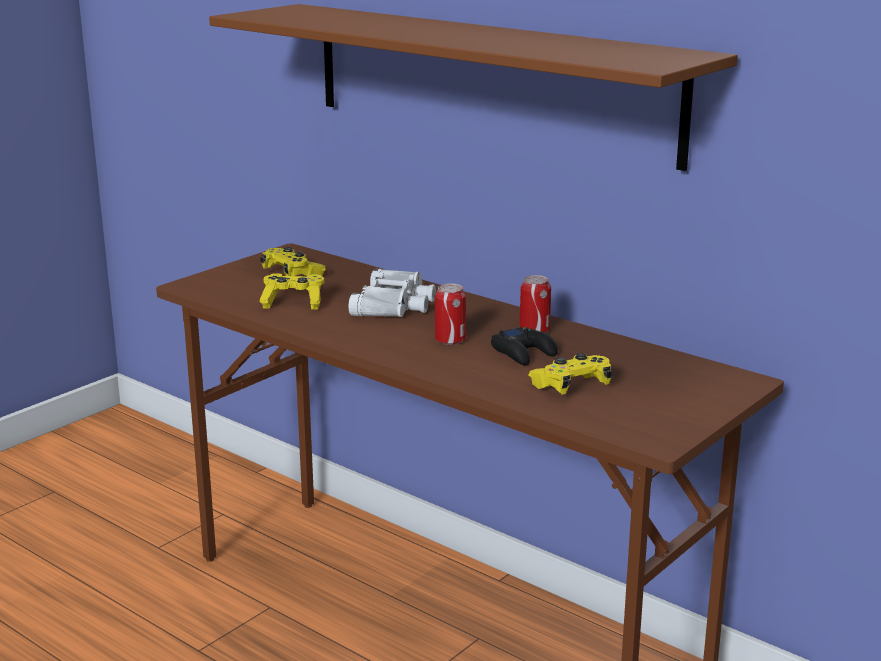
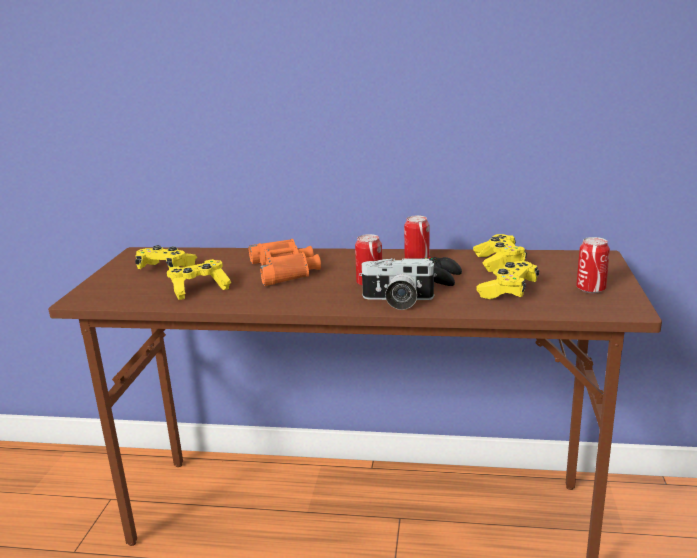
camera: 30 degrees left, 0 degrees up
brown shelf [209,4,738,171] -> none
white binoculars [349,269,436,317] -> orange binoculars [249,239,321,286]
none -> camera [359,258,437,310]
none -> yellow game controller [473,234,527,272]
none -> can [576,237,610,293]

